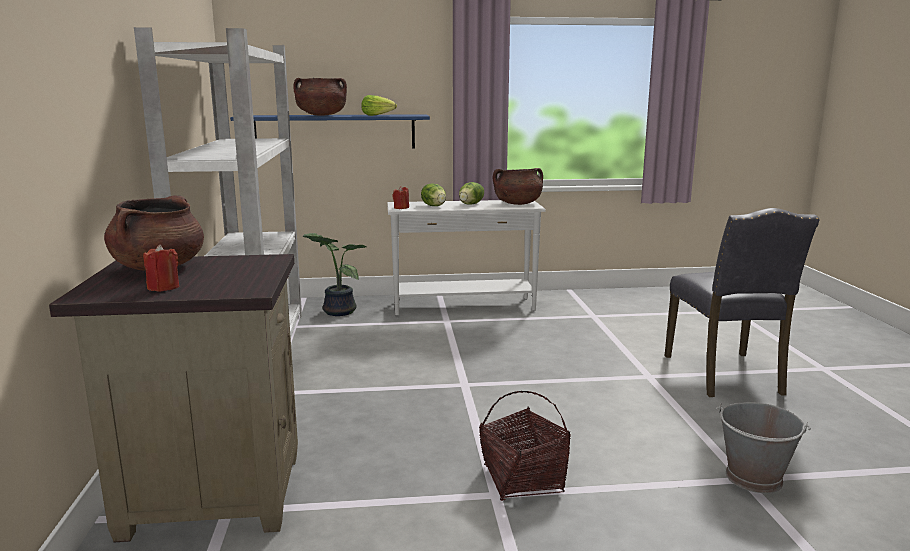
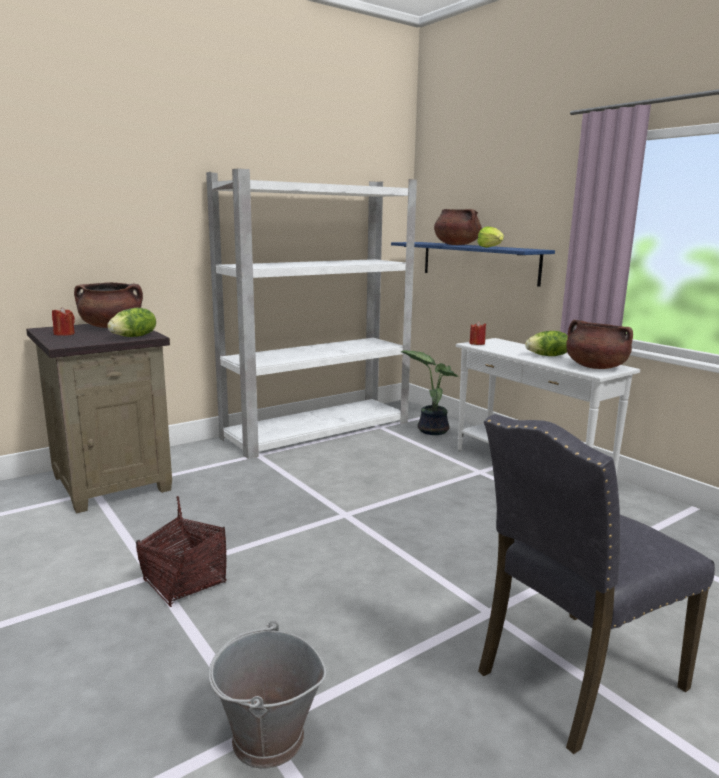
camera: 60 degrees right, 0 degrees up
lettuce [421,183,446,206] -> lettuce moved to [107,308,156,337]

